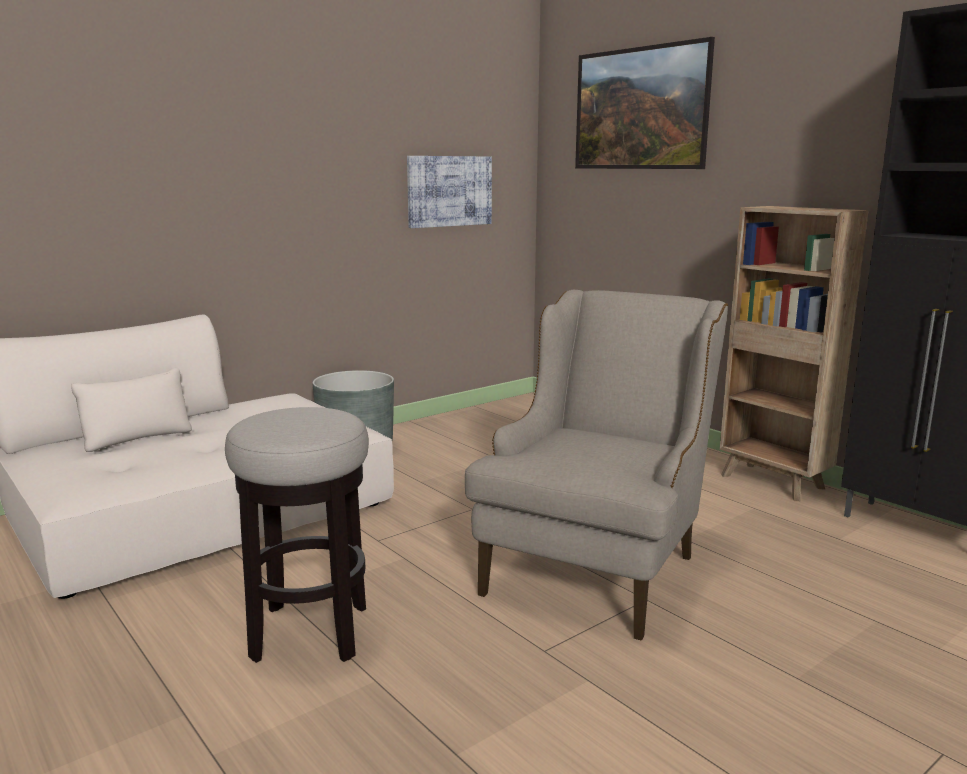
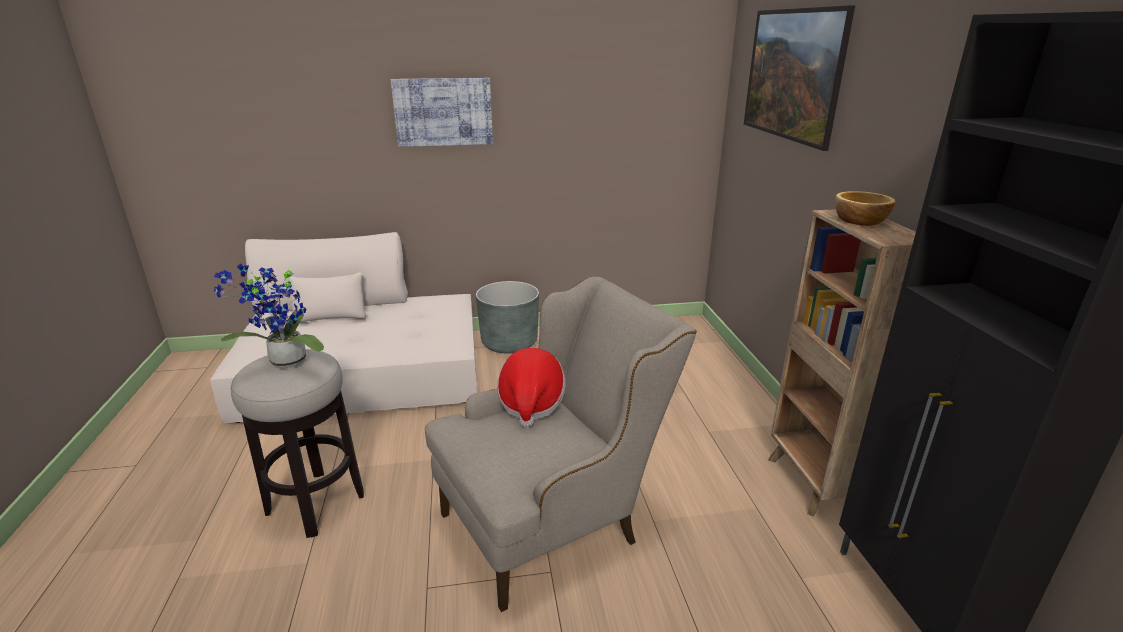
camera: 30 degrees right, 10 degrees up
picture [407,156,492,228] -> picture moved to [391,78,493,147]
none -> potted plant [214,264,324,369]
none -> hat [497,348,566,427]
none -> bowl [835,191,896,226]

